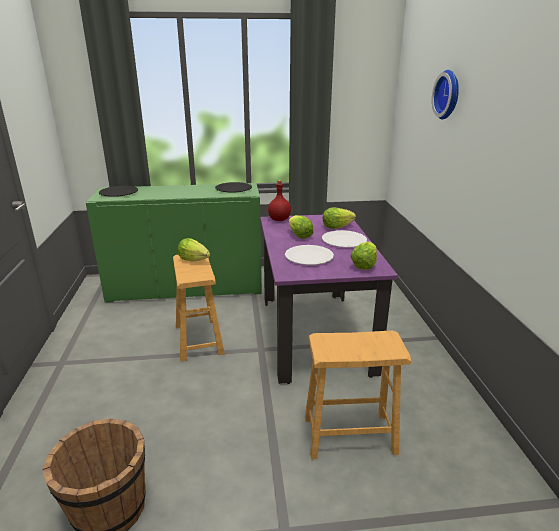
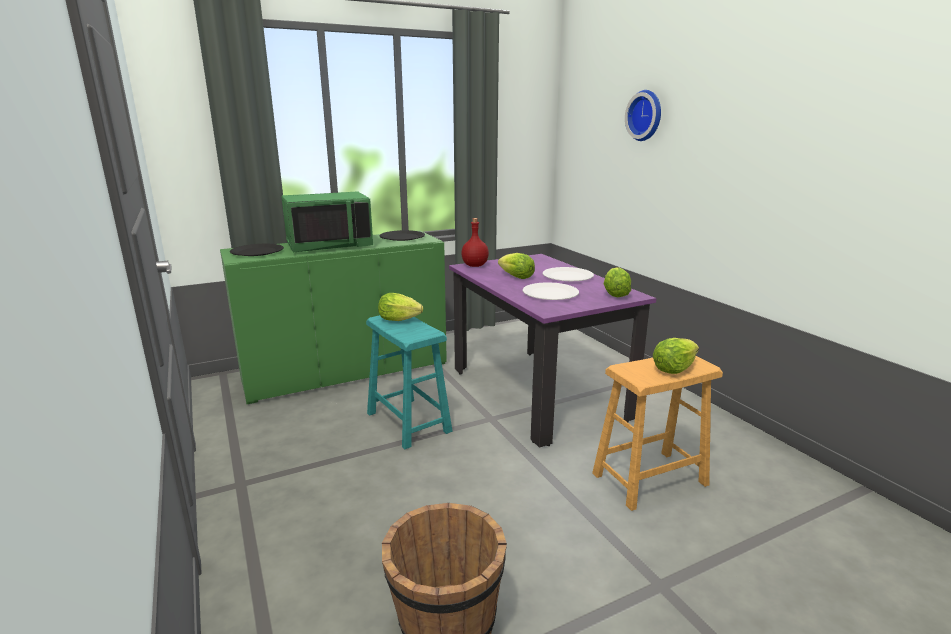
camera: 20 degrees left, 5 degrees down
brown stool [173,255,225,361] -> turquoise stool [366,315,452,449]
lettuce [323,207,356,229] -> lettuce moved to [653,338,699,374]
none -> green microwave [282,191,373,252]

